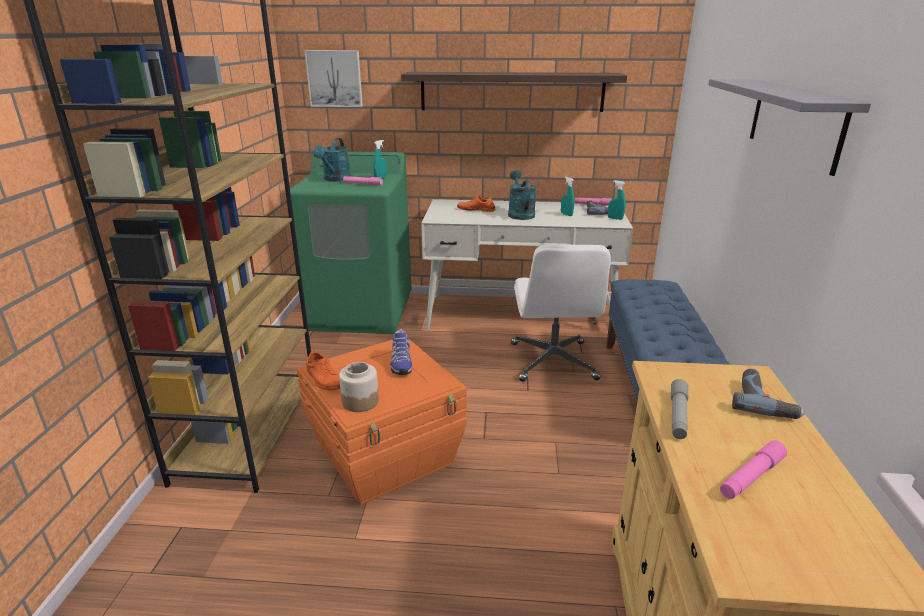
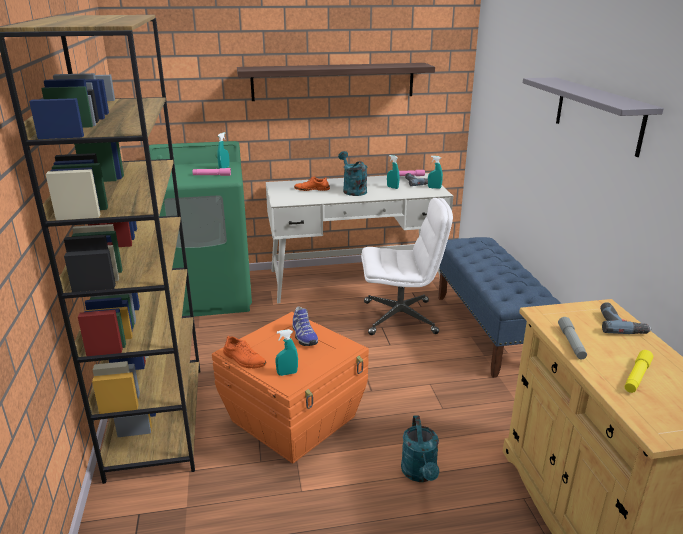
camera: 15 degrees left, 0 degrees up
picture [304,50,363,107] -> none
turquoise watering can [313,138,351,182] -> turquoise watering can moved to [401,415,439,482]
jar [339,362,379,412] -> turquoise spray bottle [275,329,298,376]
white office chair [511,245,611,382] -> white office chair turned 75 degrees counterclockwise [361,198,453,335]
pink flashlight [720,440,787,499] -> yellow flashlight [625,350,653,393]

